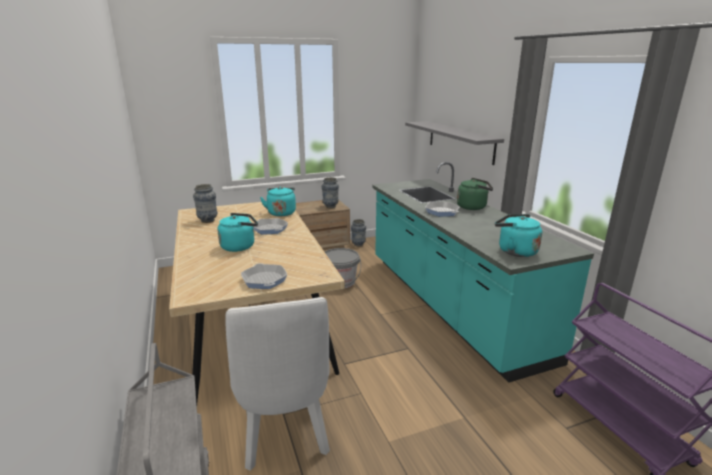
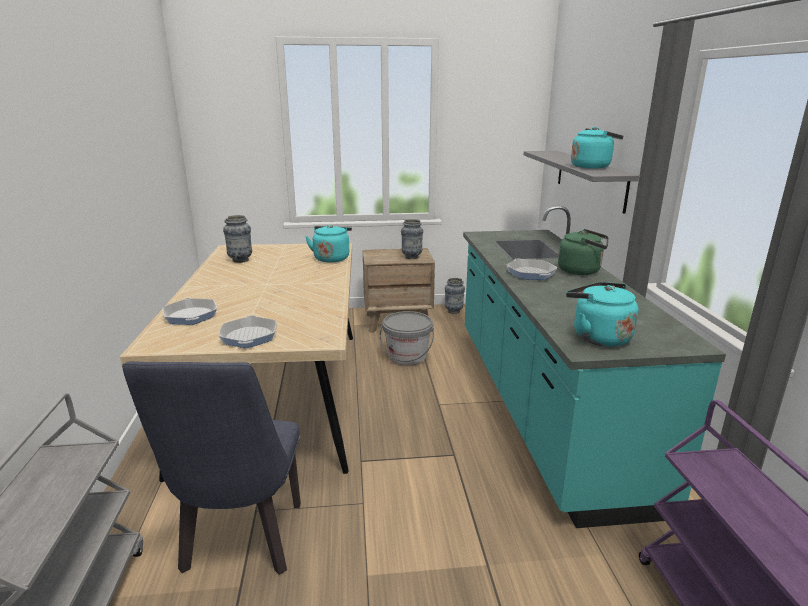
camera: 15 degrees right, 0 degrees up
turquoise kettle [218,213,258,252] -> turquoise kettle moved to [571,127,624,168]
white chair [225,297,330,471] -> blue chair [122,361,301,575]
frying pan [253,218,288,234] -> frying pan moved to [162,298,217,325]

